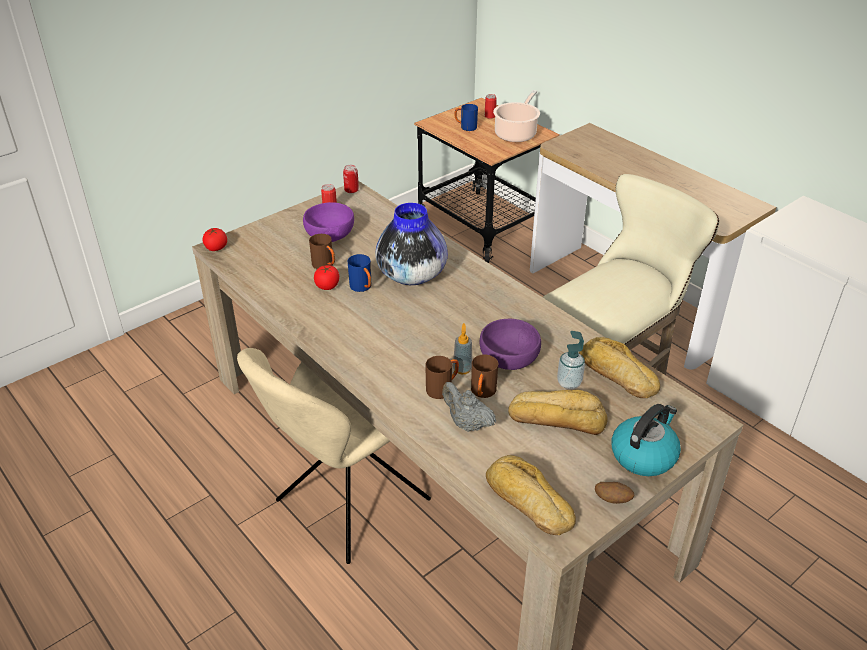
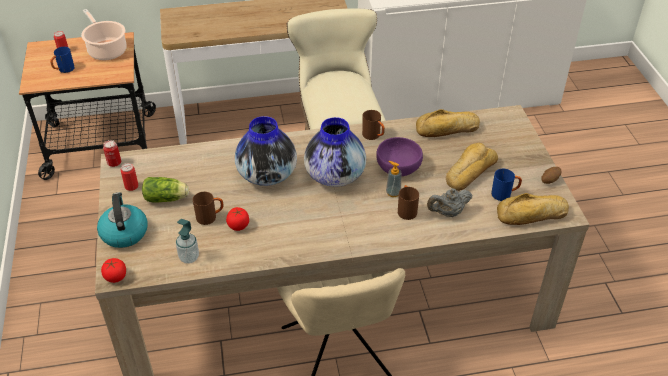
camera: 60 degrees left, 5 degrees up
purple bowl [303,202,354,242] -> lettuce [142,177,189,203]
blue mug [348,254,371,292] -> blue mug moved to [491,169,522,201]
brown mug [471,354,498,398] -> brown mug moved to [362,110,385,140]
soap dispenser [557,331,585,389] -> soap dispenser moved to [176,219,199,264]
kettle [611,404,681,476] -> kettle moved to [97,192,148,248]
none -> vase [304,117,366,187]

